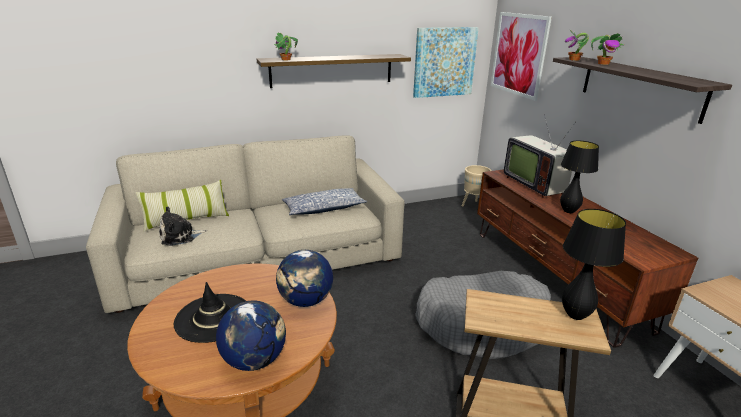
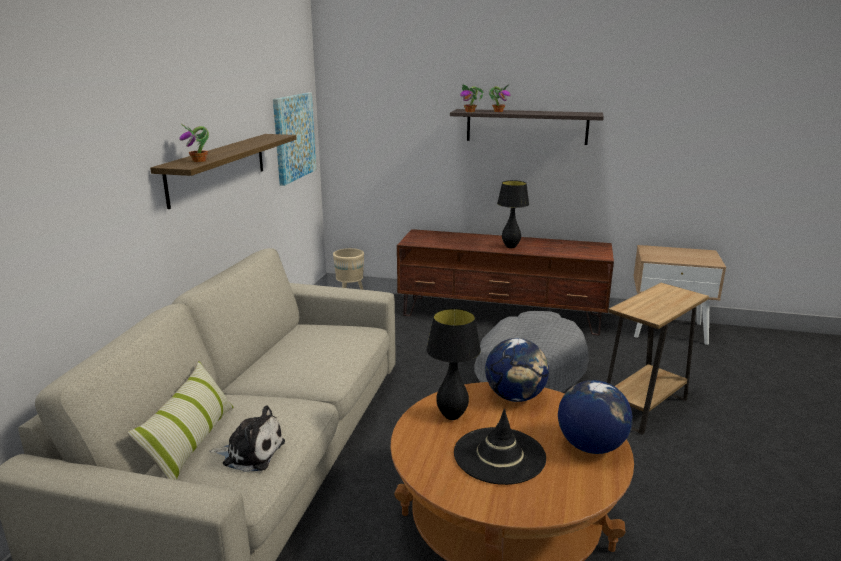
camera: 55 degrees left, 5 degrees down
plush toy [159,206,207,246] -> plush toy turned 90 degrees counterclockwise [209,405,285,472]
pillow [282,188,367,215] -> none
picture [491,12,552,101] -> none
television [504,114,576,198] -> none
black table lamp [562,209,626,320] -> black table lamp moved to [426,308,481,420]

